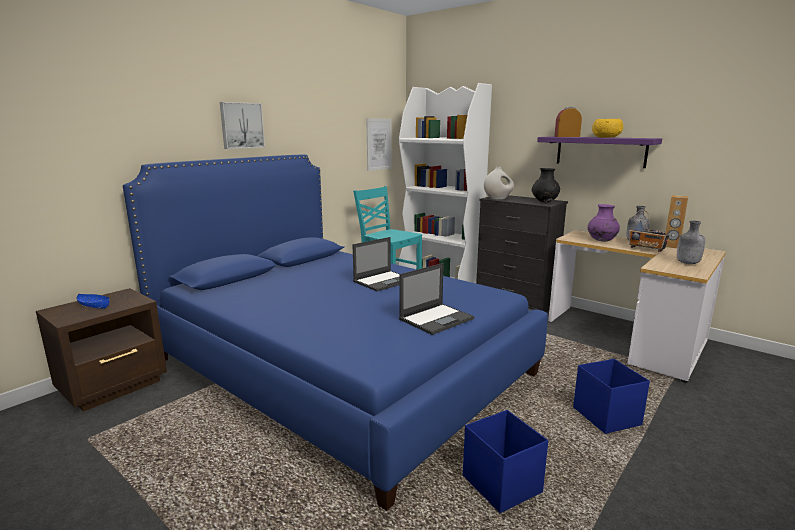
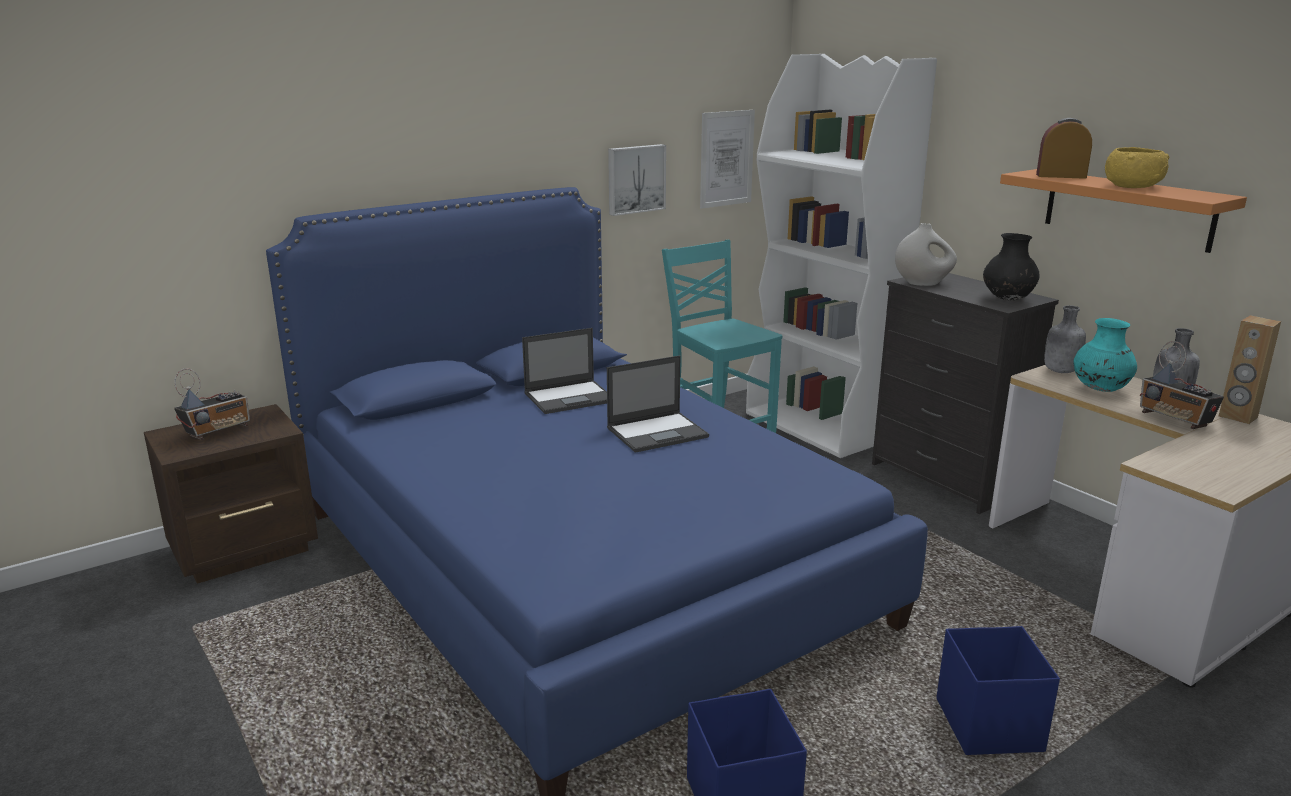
camera: 15 degrees right, 5 degrees up
blue bowl [76,294,110,309] -> radio [174,368,250,440]
picture [220,102,265,149] -> picture moved to [608,144,666,216]
laptop [399,263,475,335] -> laptop moved to [522,328,607,414]
purple shelf [537,136,662,168] -> orange shelf [1000,169,1247,253]
purple vase [588,204,620,242] -> turquoise vase [1073,318,1137,392]
grey bottle [677,221,705,264] -> grey bottle moved to [1044,305,1086,373]

